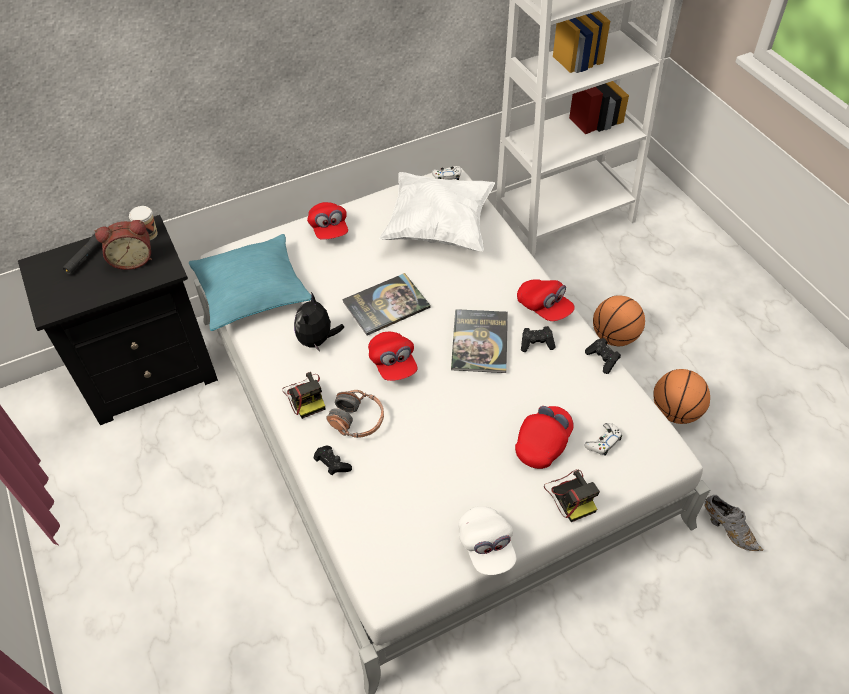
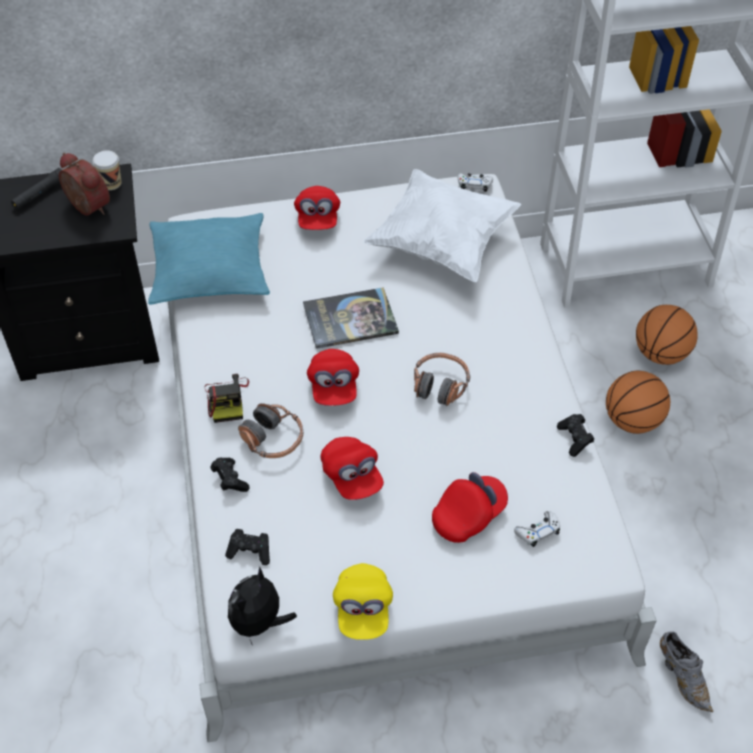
camera: 15 degrees right, 0 degrees up
alarm clock [95,220,152,270] -> alarm clock turned 135 degrees counterclockwise [59,153,110,216]
plush toy [294,292,344,351] -> plush toy moved to [228,566,297,644]
book [451,309,508,373] -> headphones [414,353,470,406]
white cap [458,506,517,575] -> yellow cap [333,563,393,640]
red cap [517,279,575,321] -> red cap moved to [321,437,384,500]
black game controller [521,326,555,352] -> black game controller moved to [225,529,270,565]
camera [544,469,600,522] -> none
basketball [653,369,710,424] -> basketball moved to [636,305,698,365]

